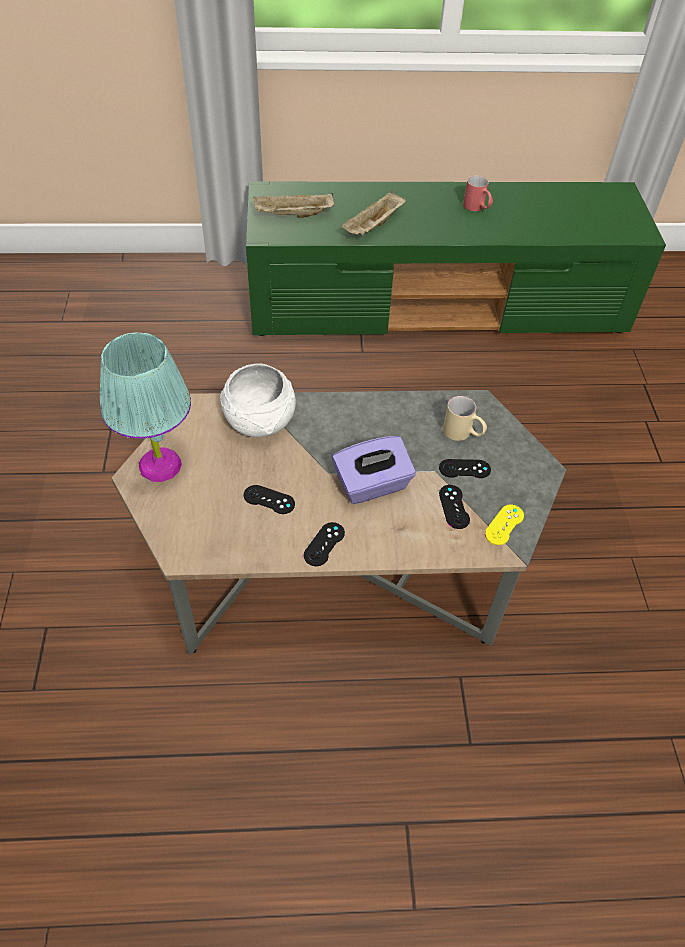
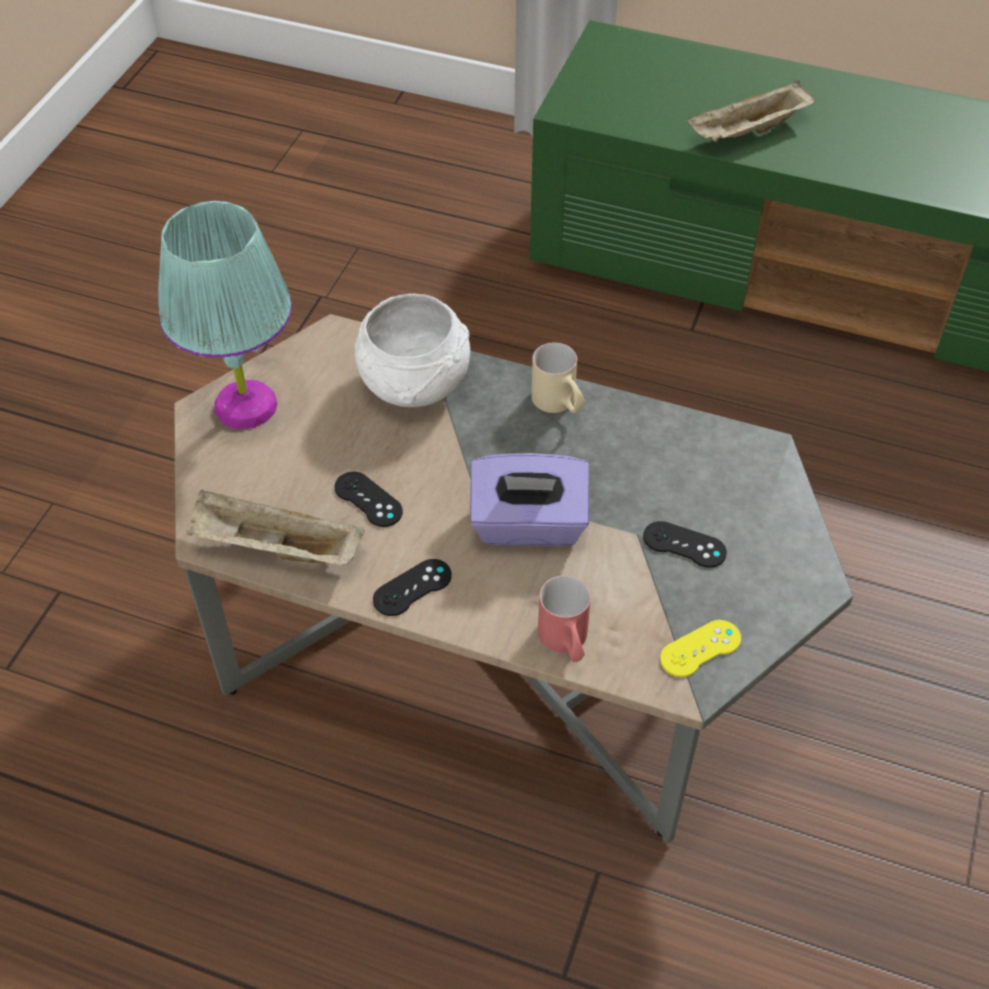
camera: 25 degrees right, 0 degrees up
beige tray [253,193,335,218] -> beige tray moved to [186,489,365,565]
black game controller [439,485,470,529] -> none
beige mug [443,396,487,441] -> beige mug moved to [531,343,585,413]
red mug [463,175,493,211] -> red mug moved to [538,575,591,662]

